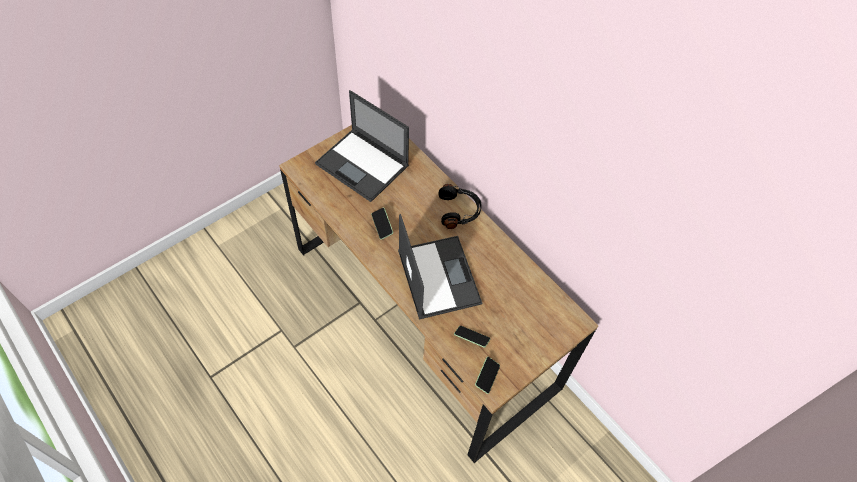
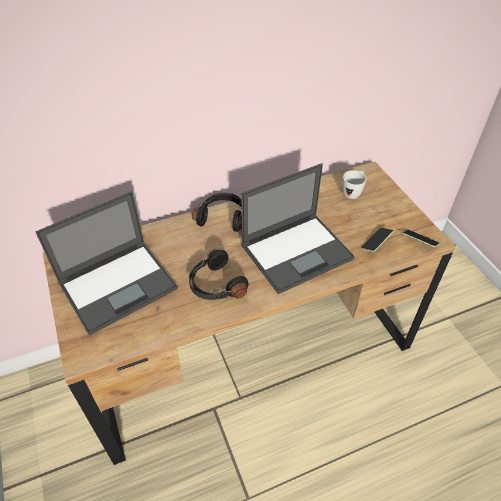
camera: 70 degrees left, 10 degrees down
phone [371,207,393,239] -> black headphones [189,249,248,300]
laptop [398,214,482,320] -> laptop turned 150 degrees clockwise [241,163,355,294]
none -> white mug [342,170,366,199]

